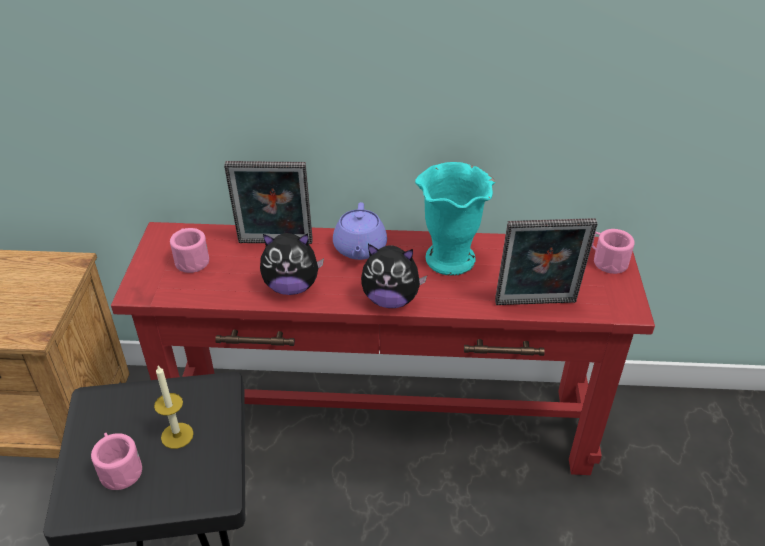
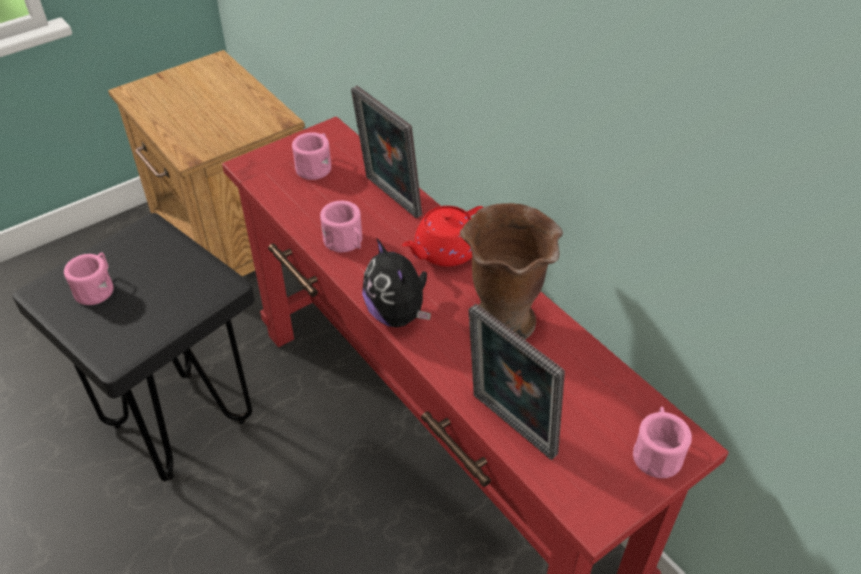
camera: 50 degrees right, 5 degrees up
candle [154,366,194,449] -> none
plush toy [260,233,324,295] -> pink mug [320,201,362,252]
purple teapot [333,202,387,260] -> red teapot [402,206,483,267]
turquoise vase [415,162,495,276] -> brown vase [460,203,563,340]

